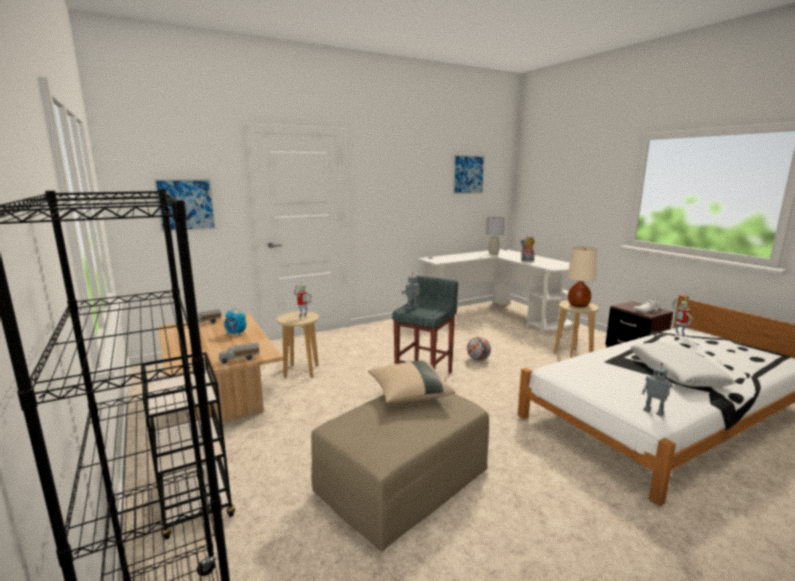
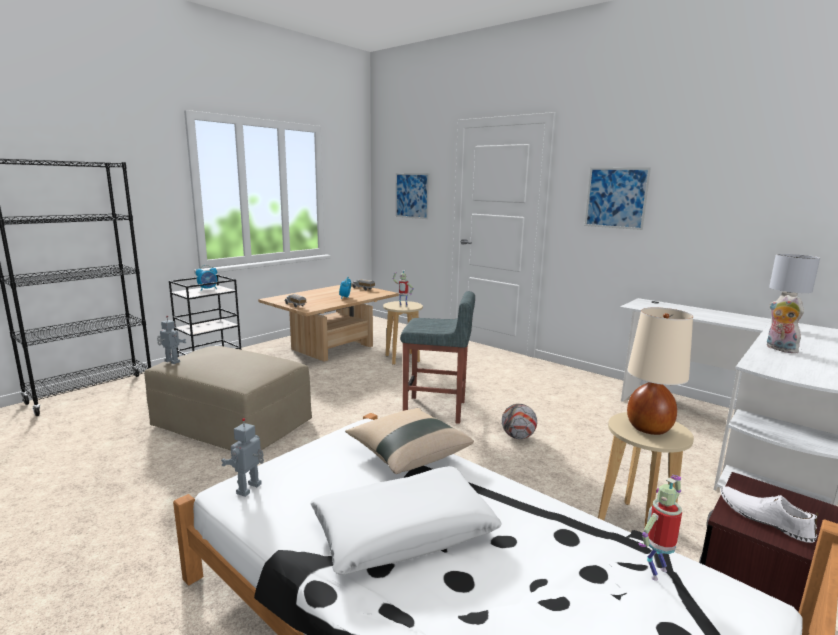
camera: 70 degrees right, 0 degrees up
beige pillow [368,360,455,403] -> beige pillow moved to [345,408,474,474]
toy robot [402,272,419,310] -> toy robot moved to [157,316,186,364]
picture [453,155,485,195] -> picture moved to [585,167,651,230]
none -> alarm clock [196,265,217,291]

